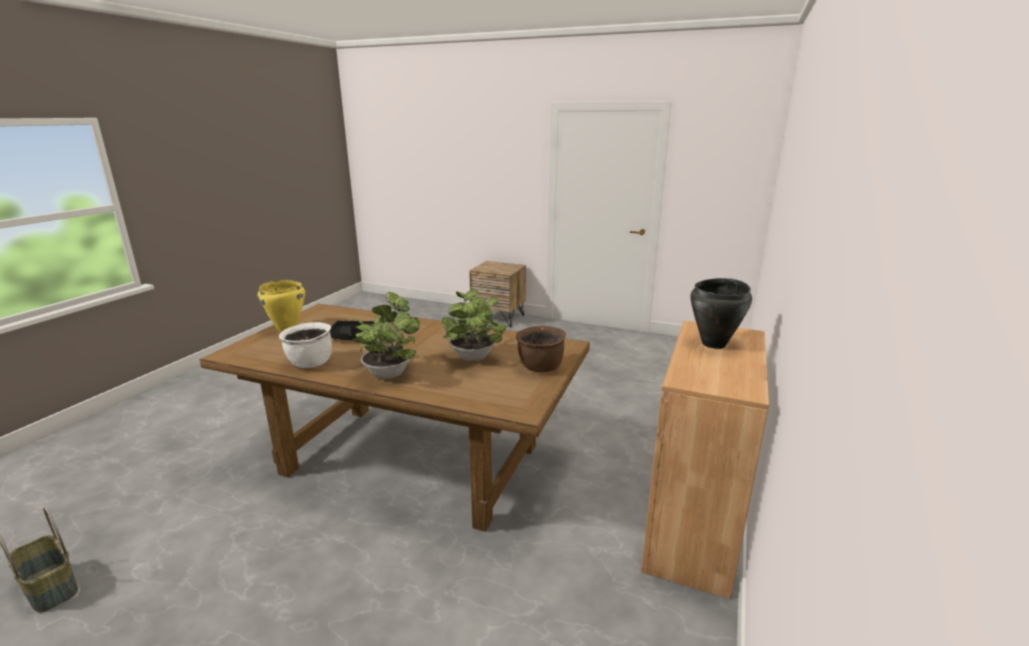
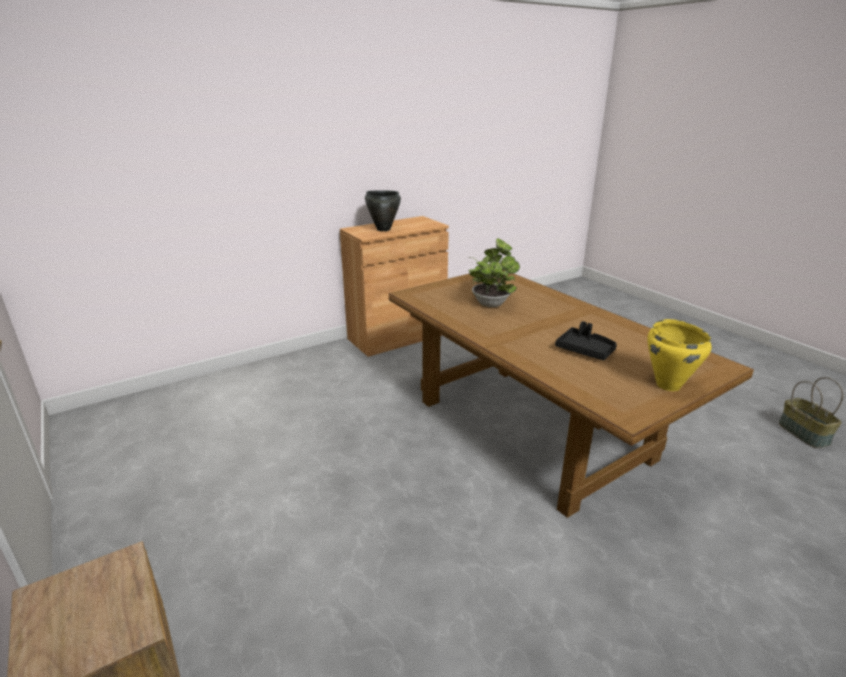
camera: 145 degrees left, 5 degrees up
white cooking pot [279,322,332,368] -> none
potted plant [352,292,420,379] -> none
brown cooking pot [516,326,566,372] -> none

